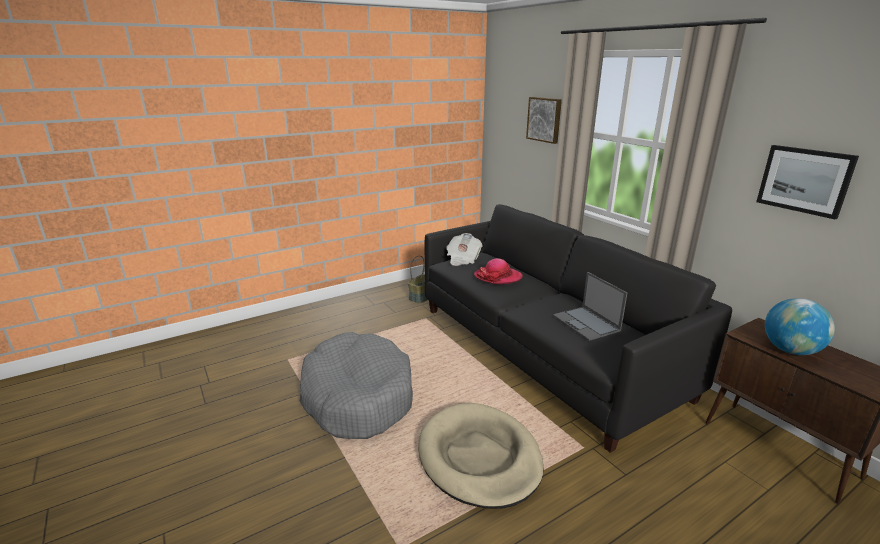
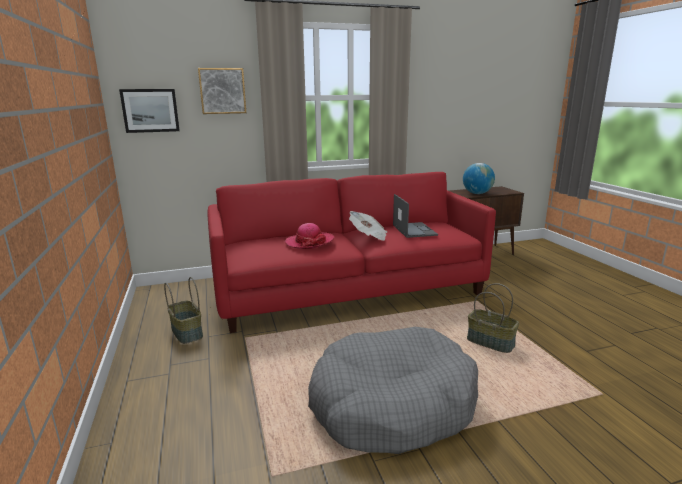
camera: 75 degrees left, 5 degrees down
beige dog bed [418,403,544,509] -> basket [467,283,519,353]
black sofa [425,204,732,453] -> red sofa [207,172,496,333]
newspaper [446,233,482,266] -> newspaper moved to [349,211,387,241]
laptop [553,272,627,341] -> laptop turned 90 degrees counterclockwise [393,194,438,238]
picture [756,145,859,219] -> picture moved to [119,89,180,133]

